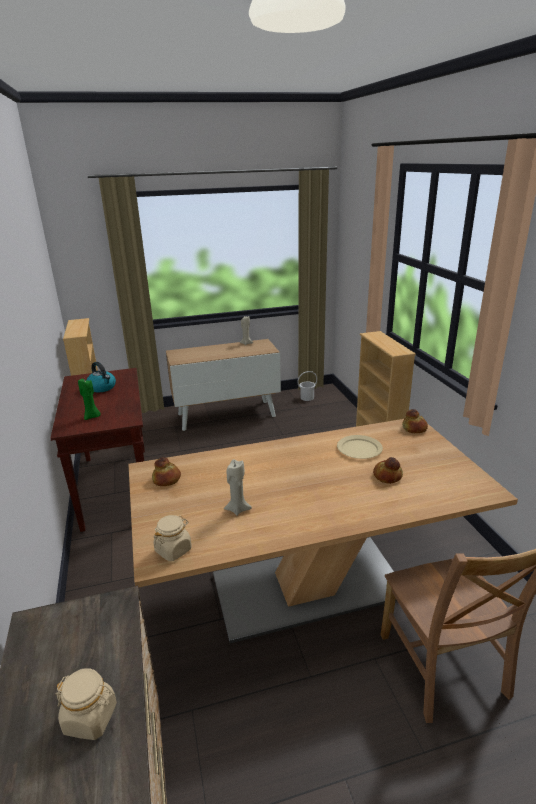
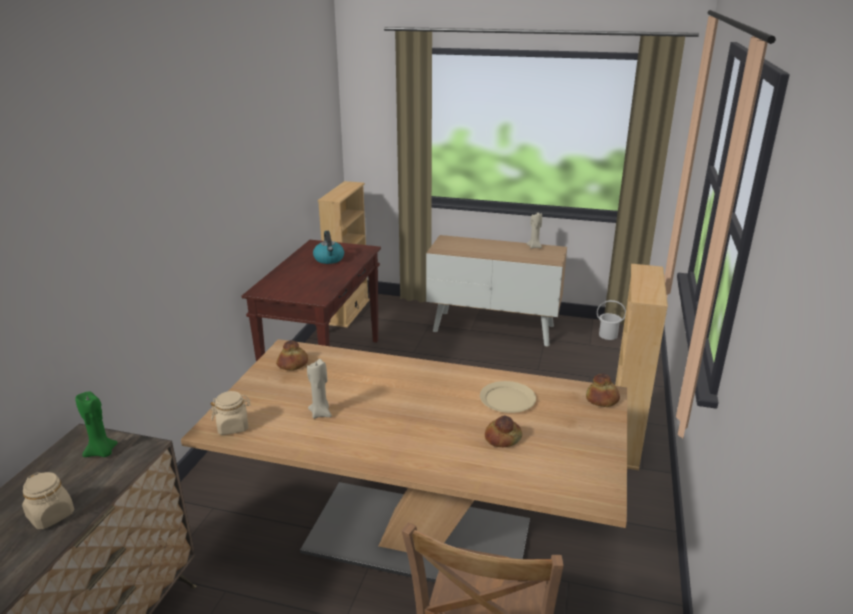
camera: 30 degrees right, 0 degrees up
green candle [78,379,101,420] -> green candle moved to [75,391,118,457]

